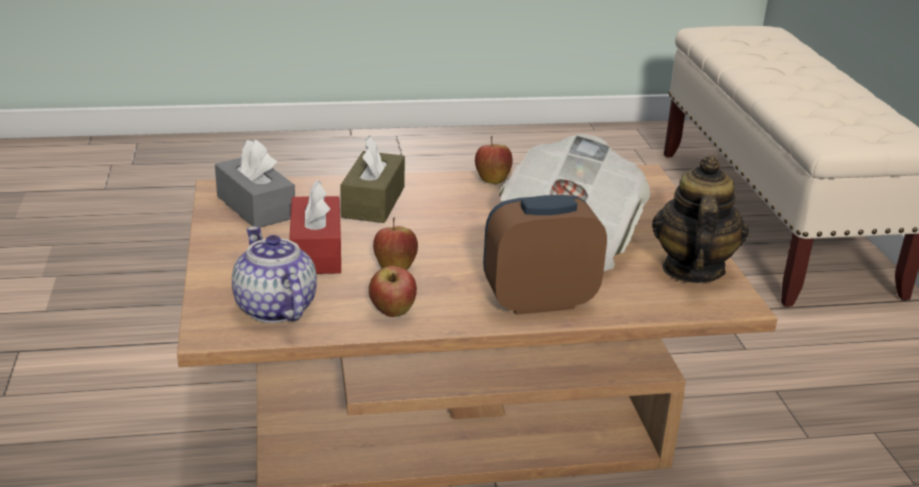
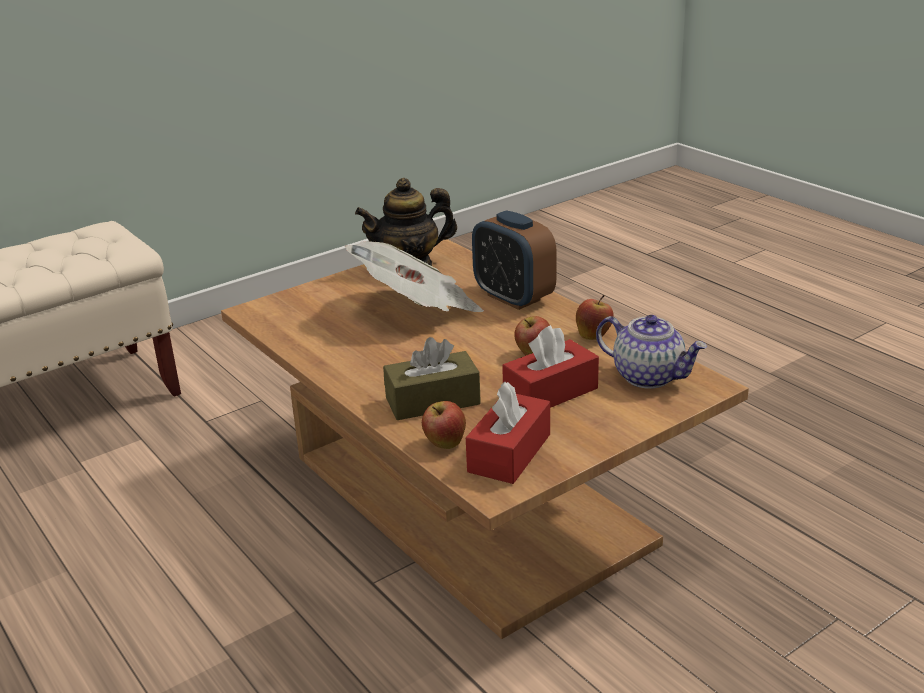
camera: 115 degrees left, 0 degrees up
grey tissue box [215,139,295,228] -> red tissue box [466,382,550,484]
teapot [232,226,317,323] -> teapot turned 90 degrees counterclockwise [596,315,707,389]
apple [475,136,513,184] -> apple moved to [422,401,466,449]

